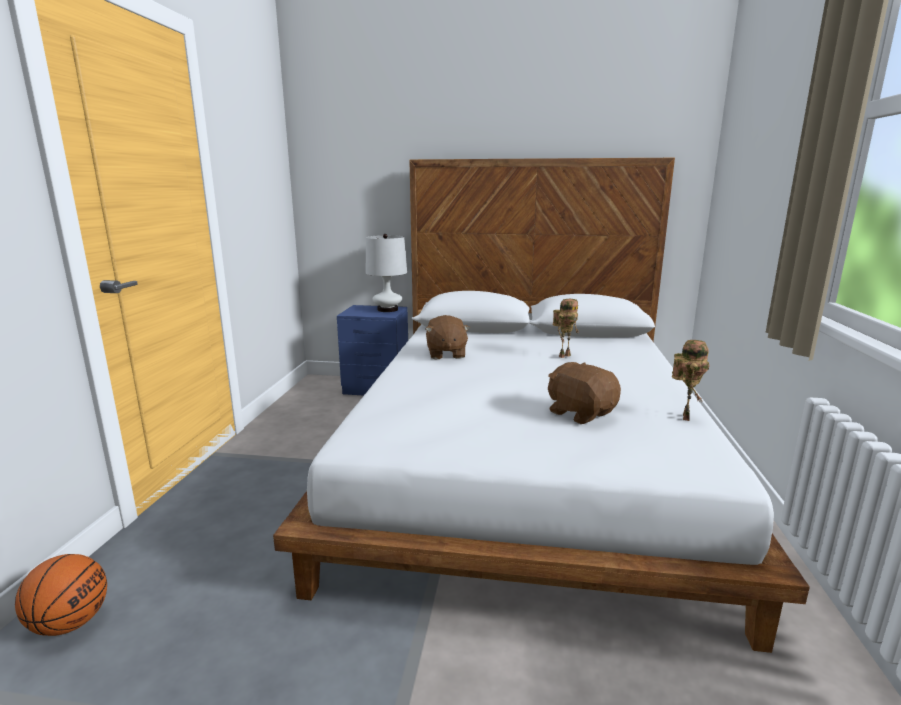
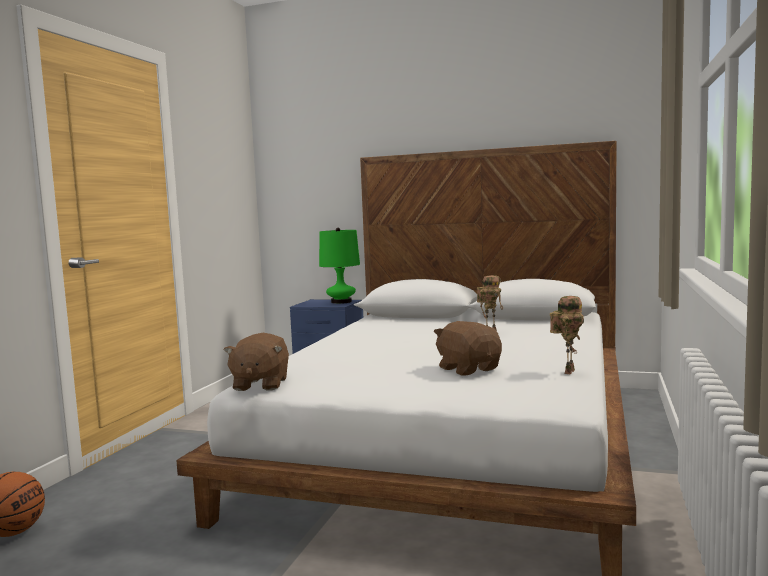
camera: 10 degrees right, 10 degrees down
white table lamp [365,234,407,312] -> green table lamp [319,228,360,304]
brown plush toy [425,315,470,359] -> brown plush toy moved to [224,333,289,391]

